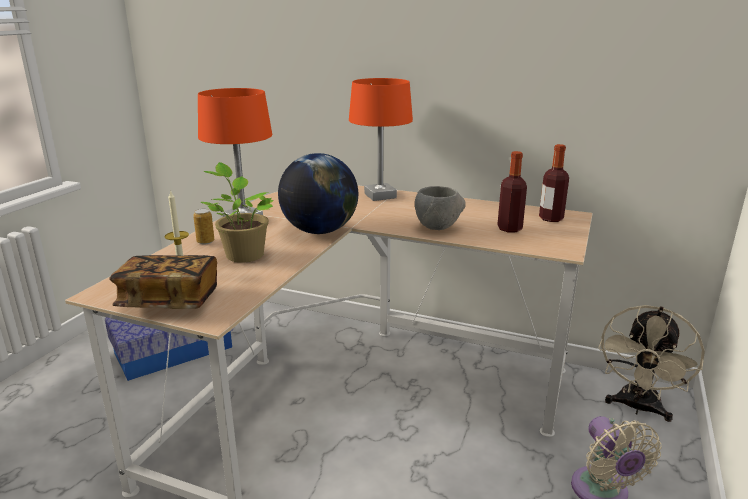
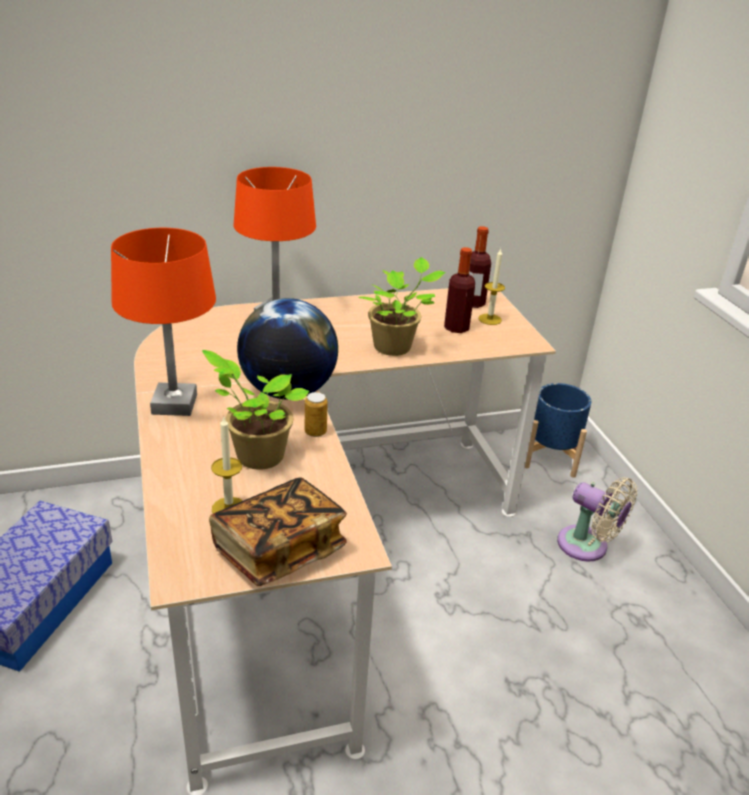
camera: 40 degrees left, 10 degrees up
can [193,209,214,245] -> can moved to [305,392,328,437]
grey bowl [415,186,466,230] -> potted plant [358,257,446,356]
beige fan [598,305,705,422] -> blue planter [525,383,592,478]
none -> candle [478,248,505,325]

